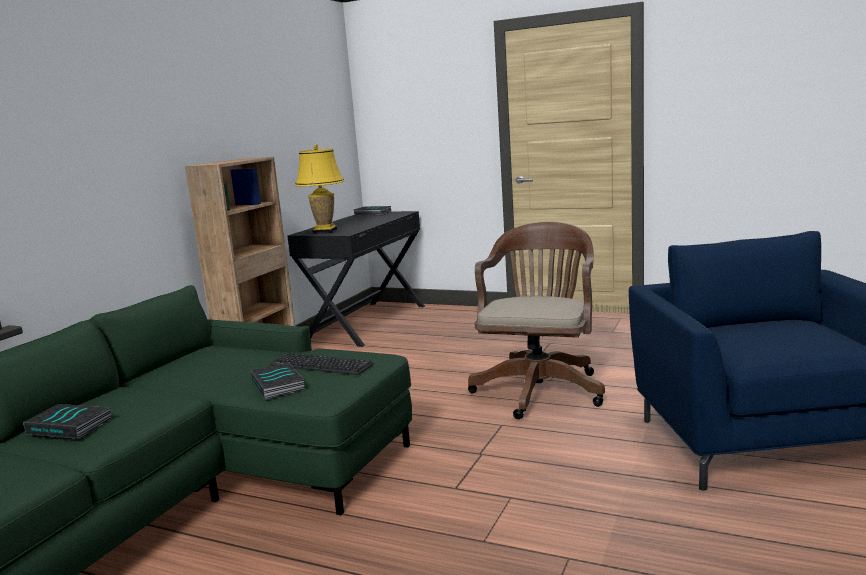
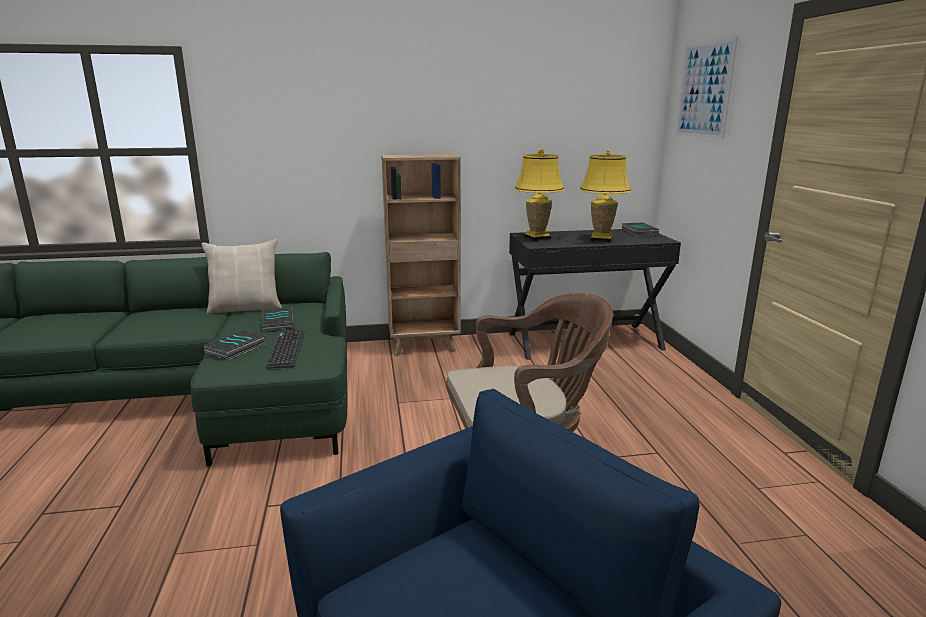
camera: 55 degrees right, 5 degrees up
book [23,404,111,439] -> book moved to [262,307,294,332]
none -> beige pillow [202,239,282,314]
none -> yellow table lamp [580,149,631,243]
none -> picture [676,37,738,139]

